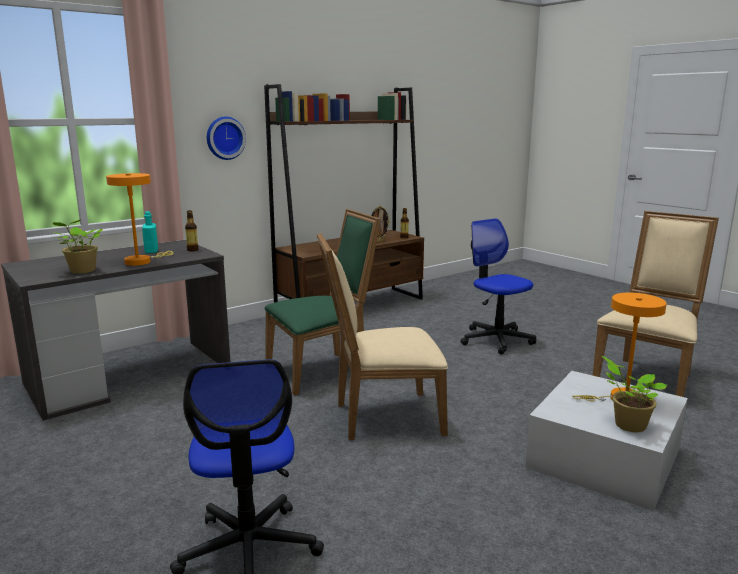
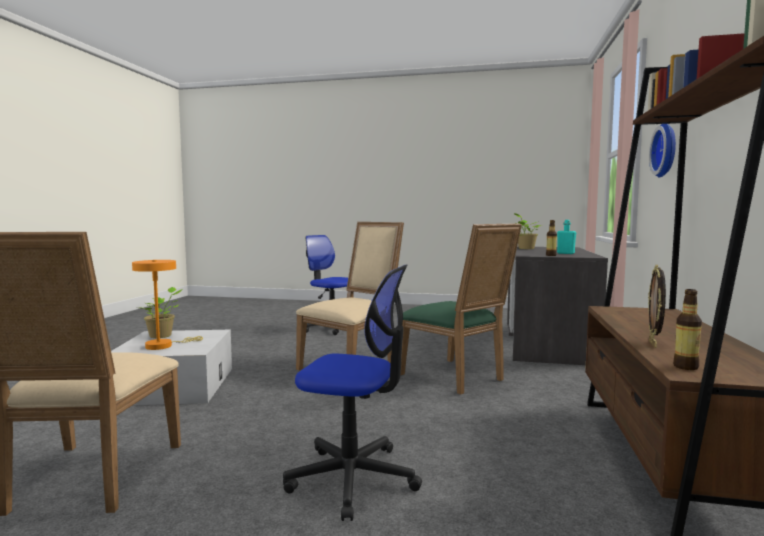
camera: 140 degrees right, 10 degrees down
orange table lamp [106,173,174,266] -> none
green chair [265,209,381,396] -> green chair turned 60 degrees counterclockwise [401,223,522,395]

